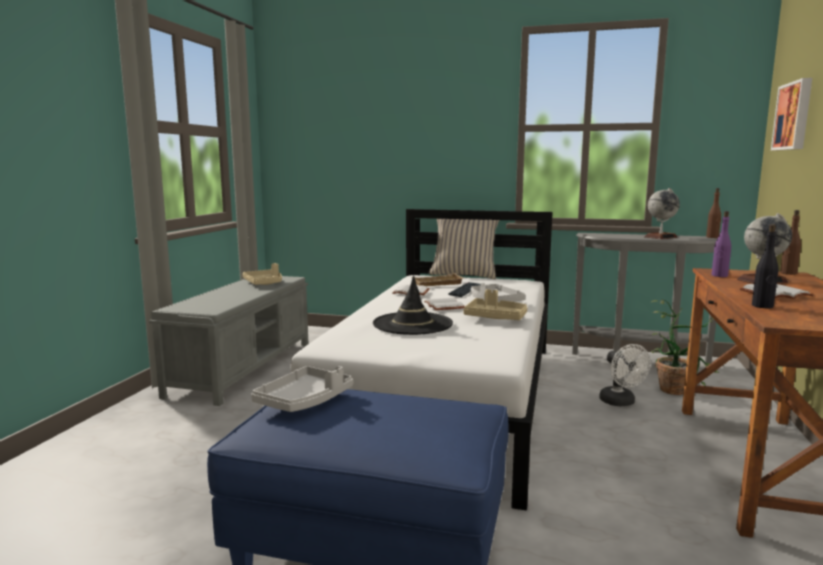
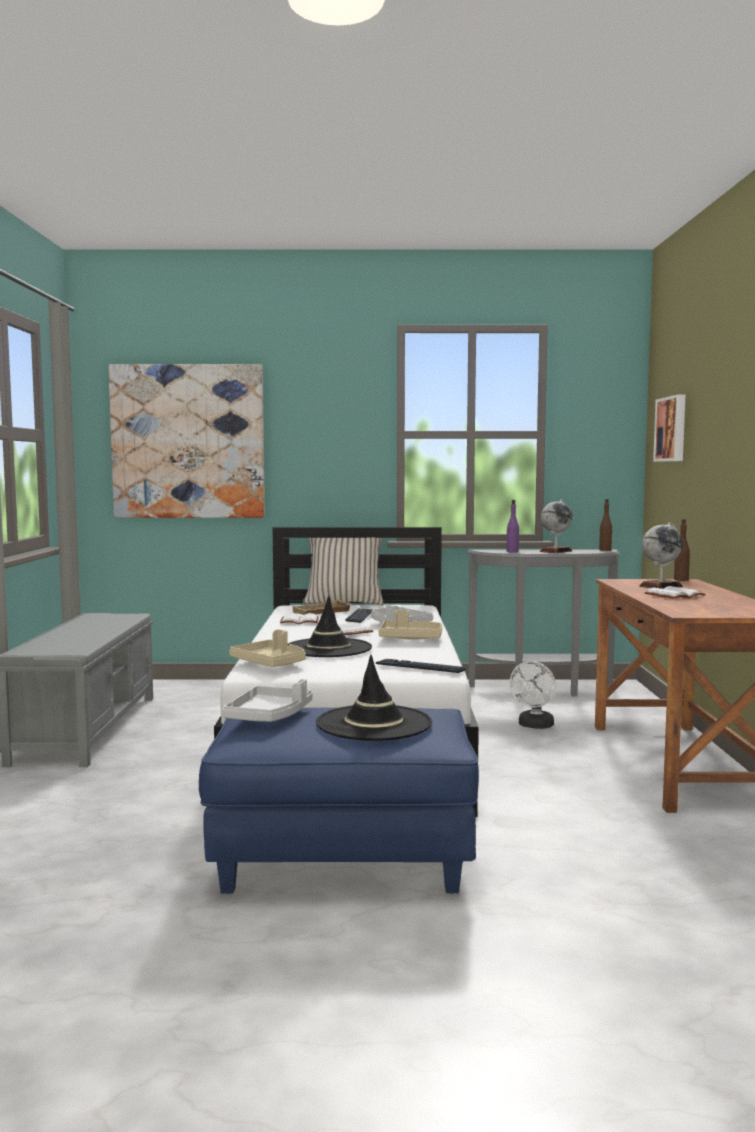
camera: 15 degrees left, 5 degrees down
beige tray [242,263,282,285] -> beige tray moved to [229,629,306,667]
white fan [599,344,651,406] -> white fan turned 60 degrees clockwise [509,661,556,729]
potted plant [651,300,719,395] -> none
purple bottle [711,211,731,277] -> purple bottle moved to [507,500,519,553]
black bottle [752,224,778,308] -> none
none -> picture [108,364,265,518]
none -> black hat [316,655,432,741]
none -> keyboard [376,659,466,673]

